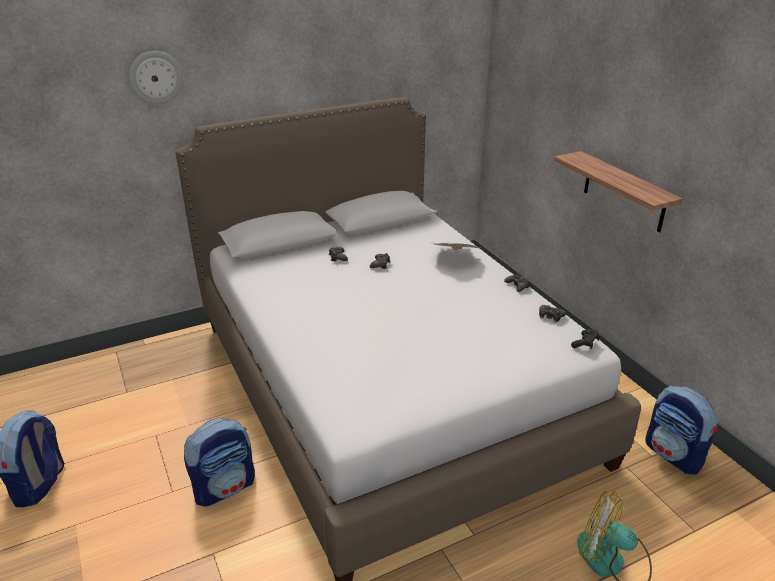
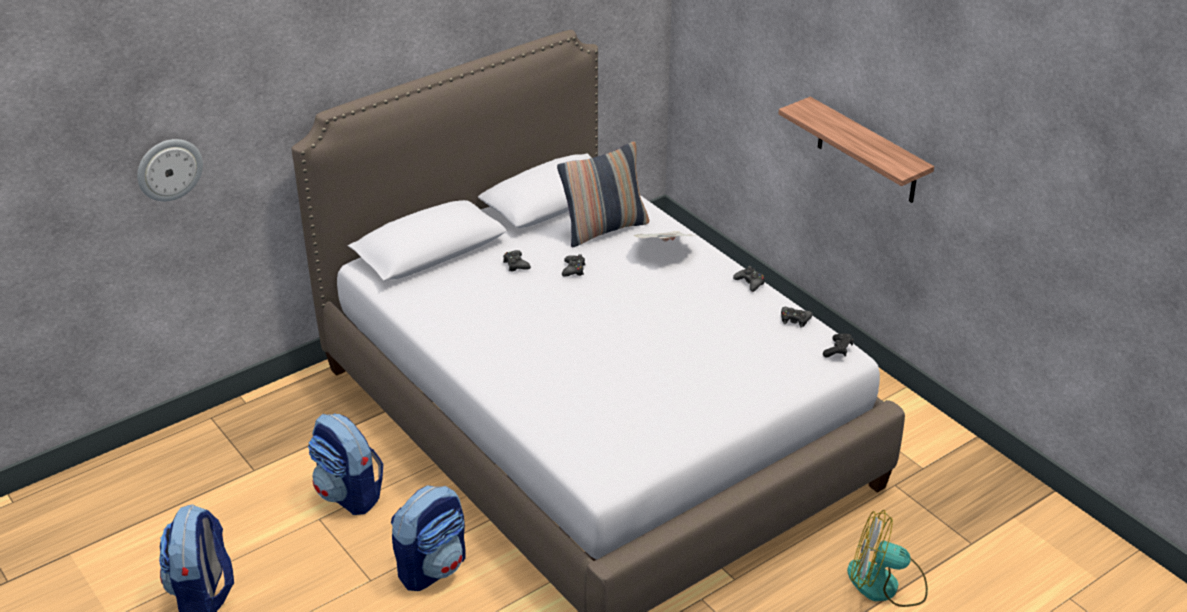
camera: 10 degrees left, 5 degrees up
wall clock [129,51,183,104] -> wall clock moved to [137,139,203,201]
backpack [646,385,718,475] -> backpack moved to [308,413,383,515]
none -> pillow [557,141,649,248]

